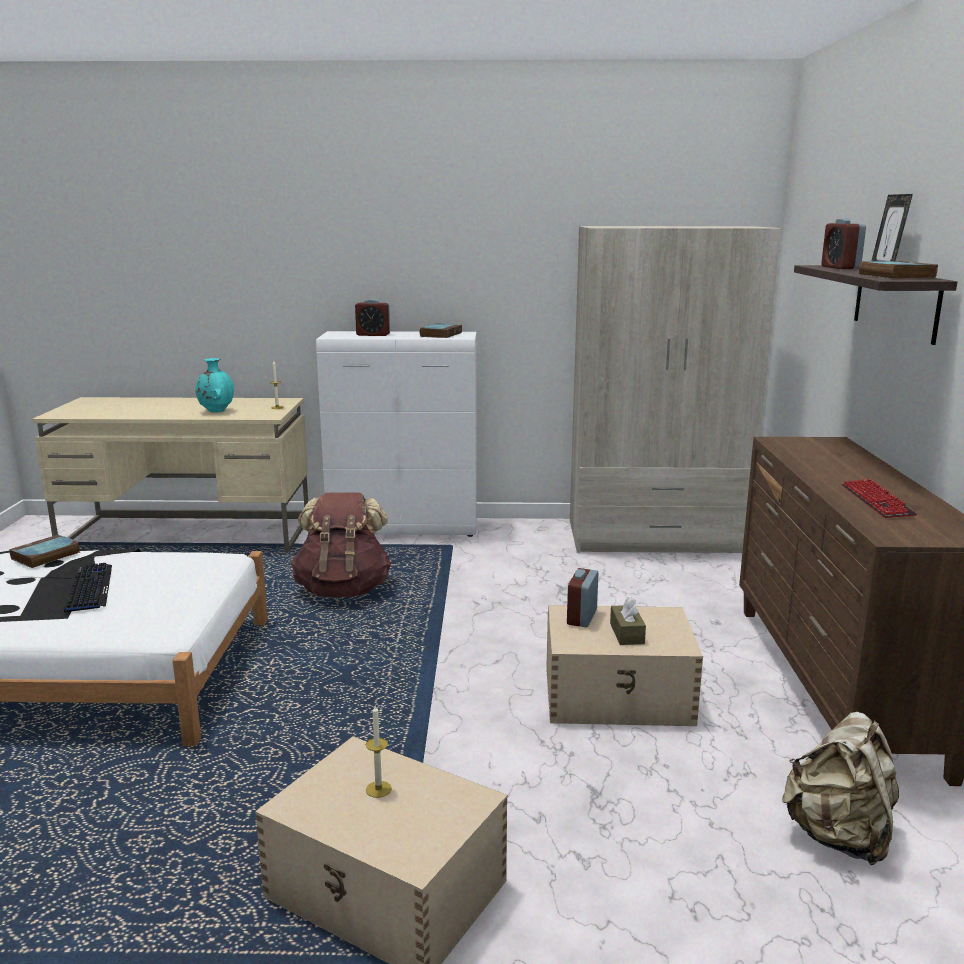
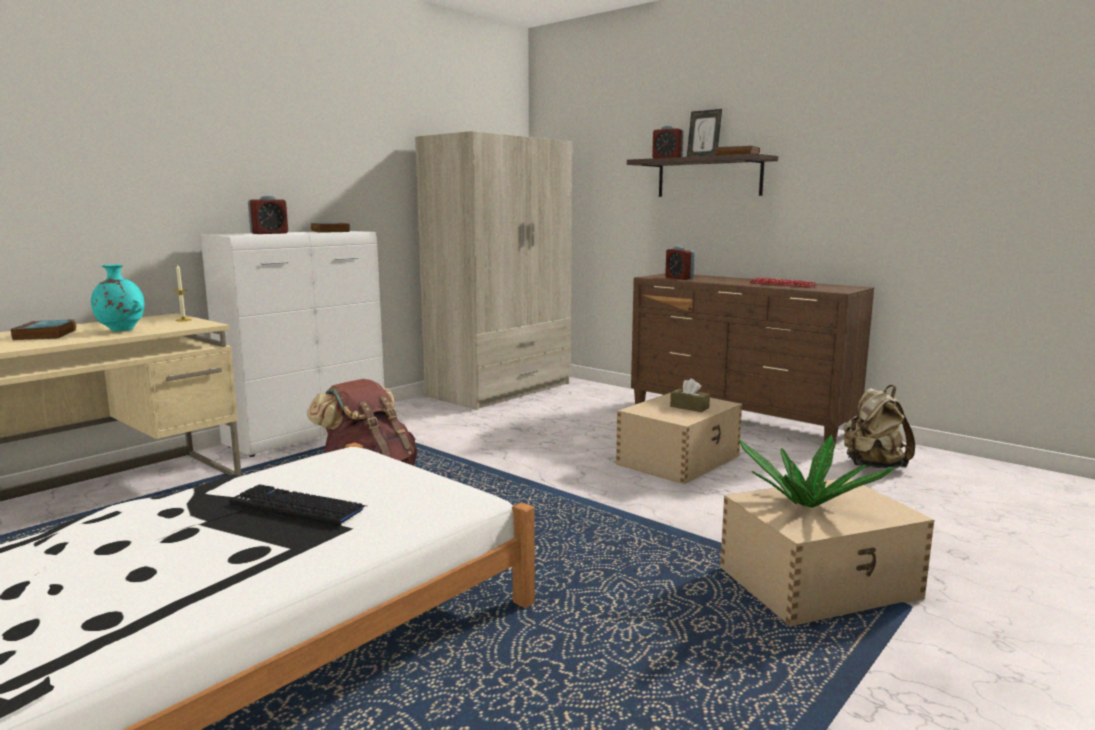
camera: 50 degrees left, 5 degrees down
book [9,534,80,568] -> book moved to [11,319,76,340]
candle [366,705,392,798] -> potted plant [738,434,893,508]
alarm clock [567,568,599,627] -> alarm clock moved to [665,246,695,280]

